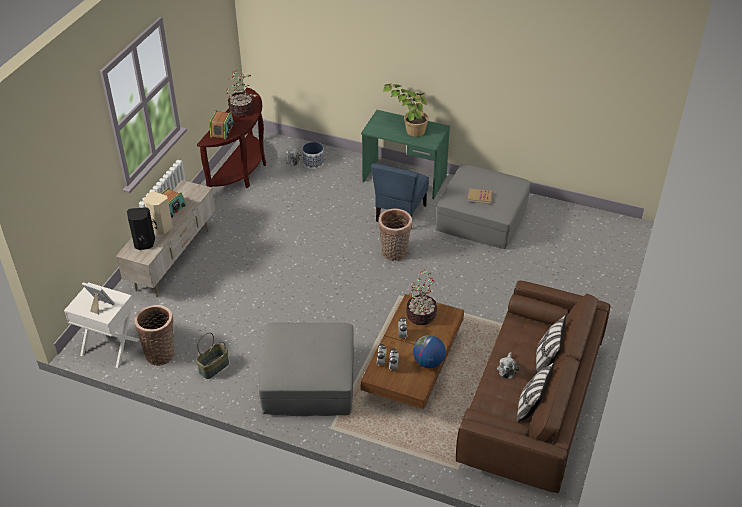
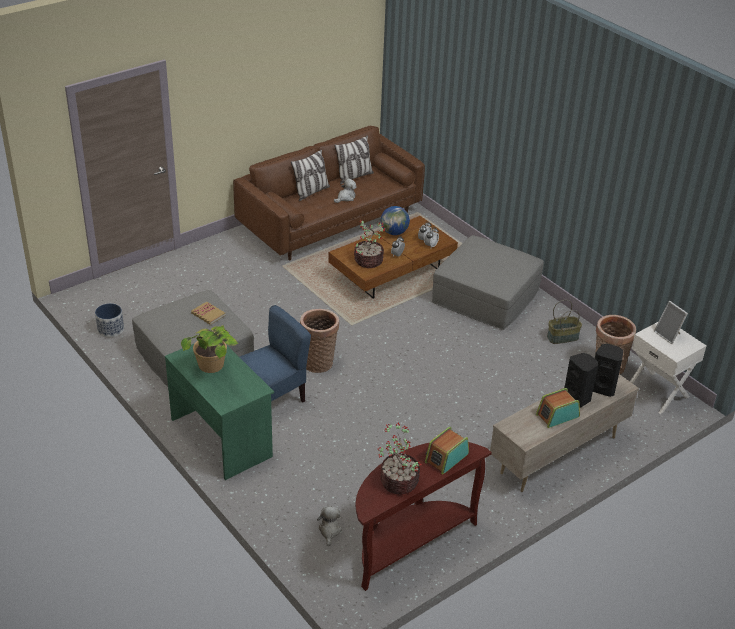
camera: 150 degrees left, 5 degrees down
beige speaker [144,191,173,235] -> black speaker [564,353,598,408]
planter [303,142,324,169] -> planter moved to [95,303,124,337]

